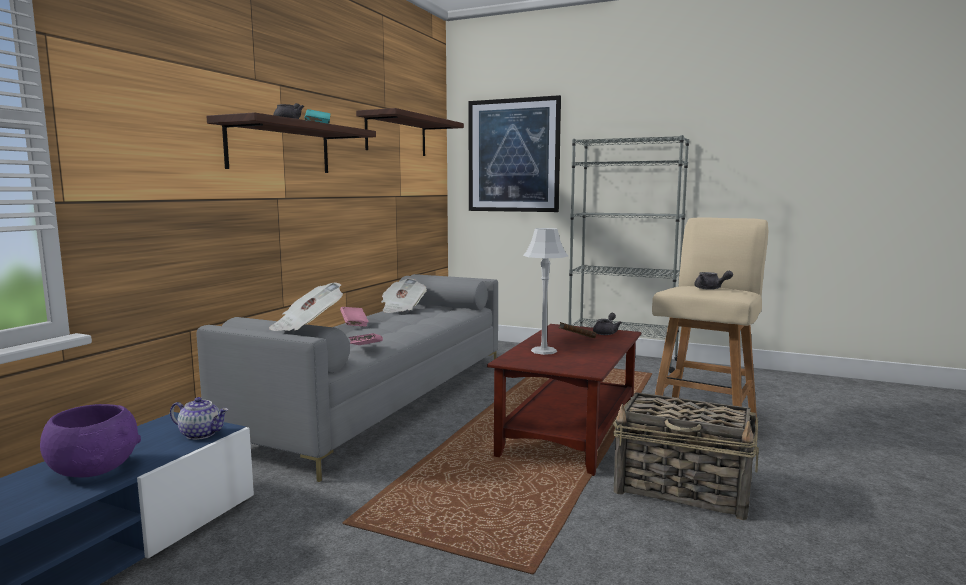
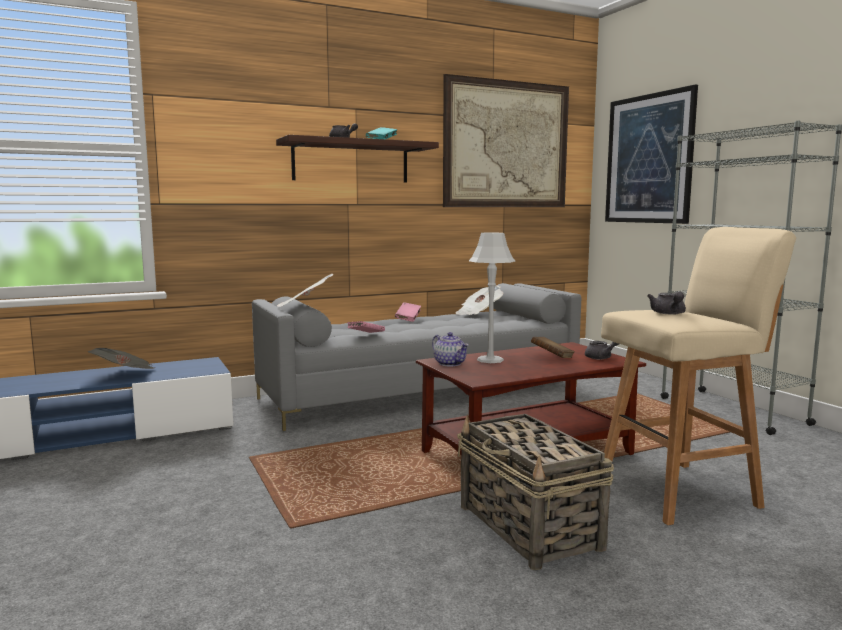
camera: 40 degrees right, 0 degrees up
purple bowl [40,404,141,477] -> newspaper [88,348,154,369]
teapot [170,397,228,440] -> teapot moved to [432,332,469,366]
shelf [356,108,464,156] -> picture [443,74,569,207]

